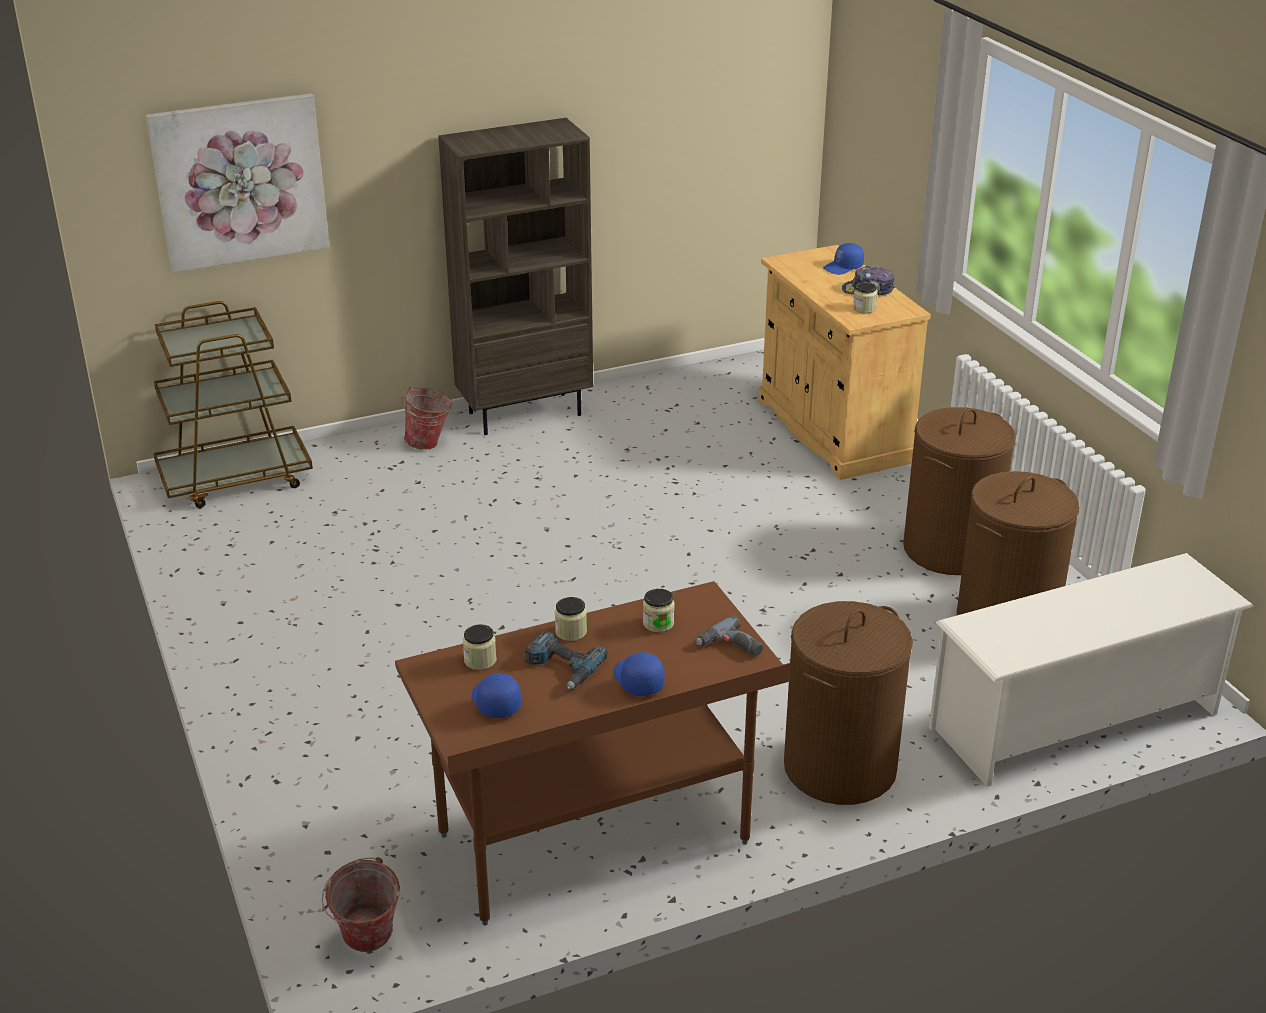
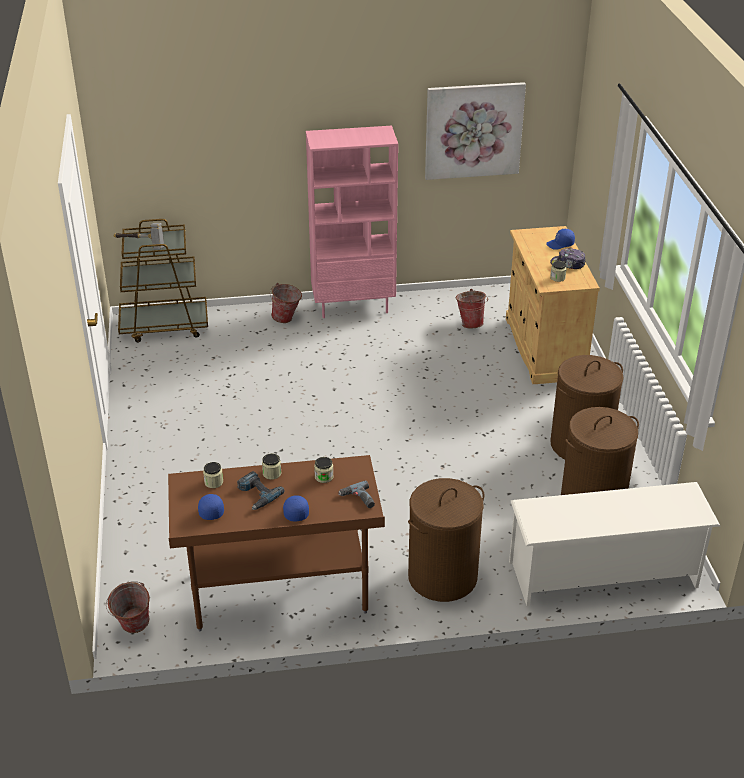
camera: 15 degrees right, 5 degrees up
picture [146,93,330,273] -> picture moved to [425,82,526,180]
brown bookcase [438,118,593,435] -> pink bookcase [306,126,398,318]
none -> hammer [113,223,164,249]
none -> bucket [456,289,488,328]

